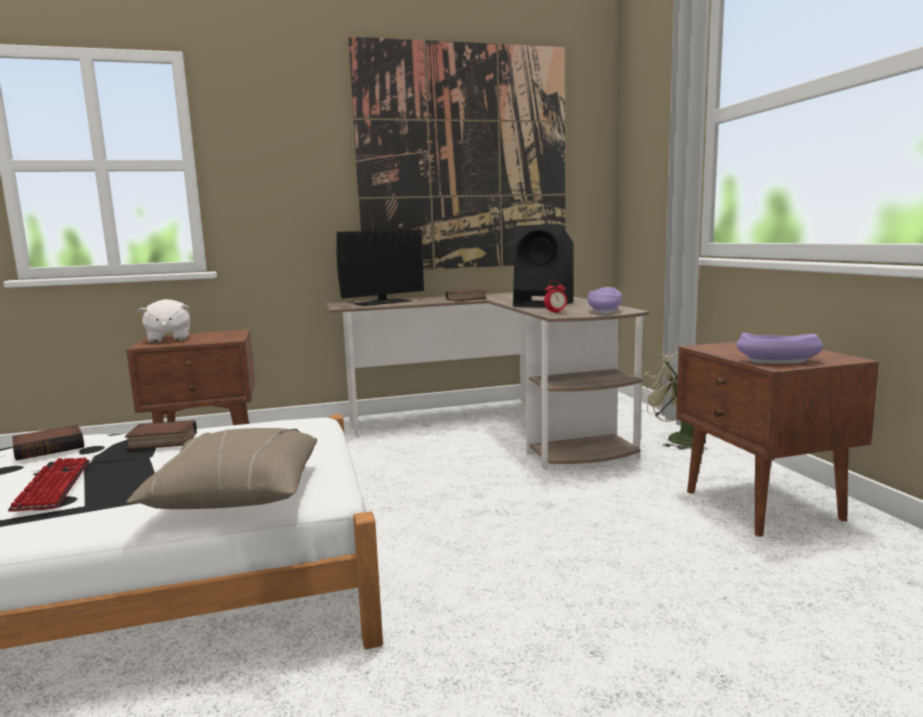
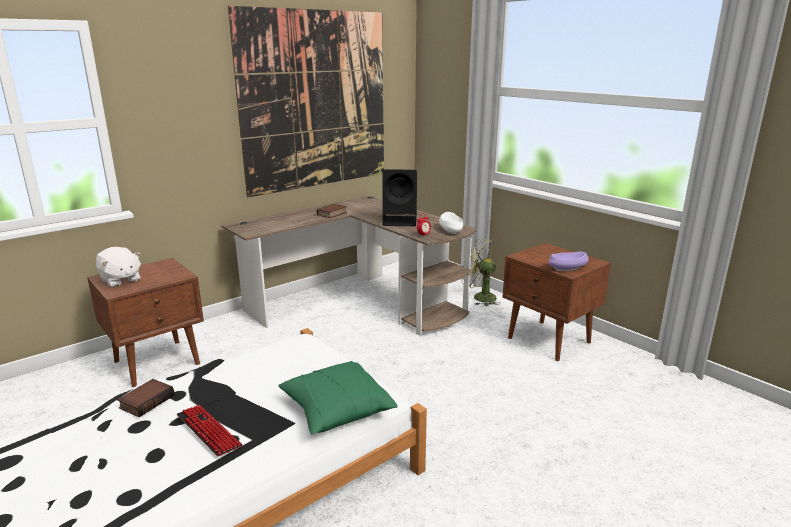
camera: 25 degrees left, 10 degrees up
book [125,420,197,450] -> none
beige pillow [126,428,317,509] -> green pillow [278,361,398,435]
monitor [337,230,424,306] -> none
purple bowl [588,287,622,314] -> white bowl [439,212,463,234]

